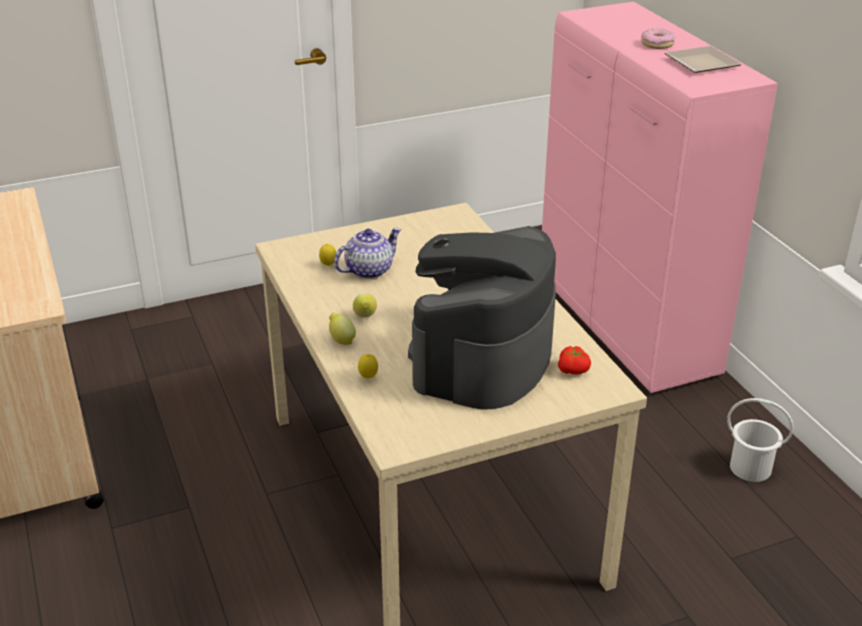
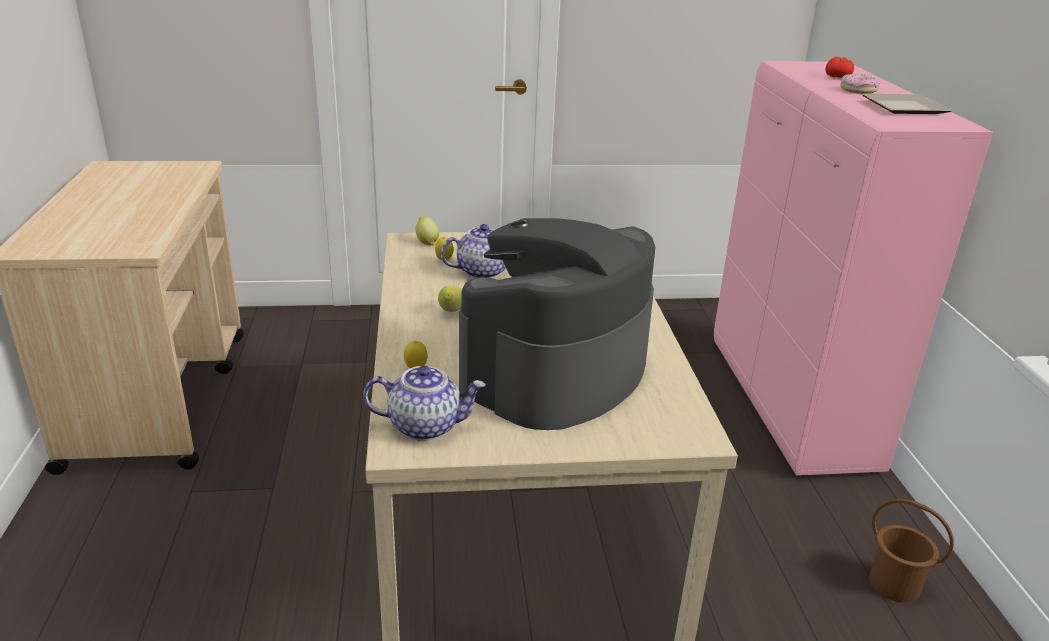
camera: 15 degrees right, 5 degrees down
lemon [329,313,356,345] -> lemon moved to [415,215,439,245]
tomato [558,346,591,375] -> tomato moved to [825,57,854,78]
white bucket [727,398,793,482] -> brown bucket [869,499,954,603]
none -> teapot [363,365,486,441]

